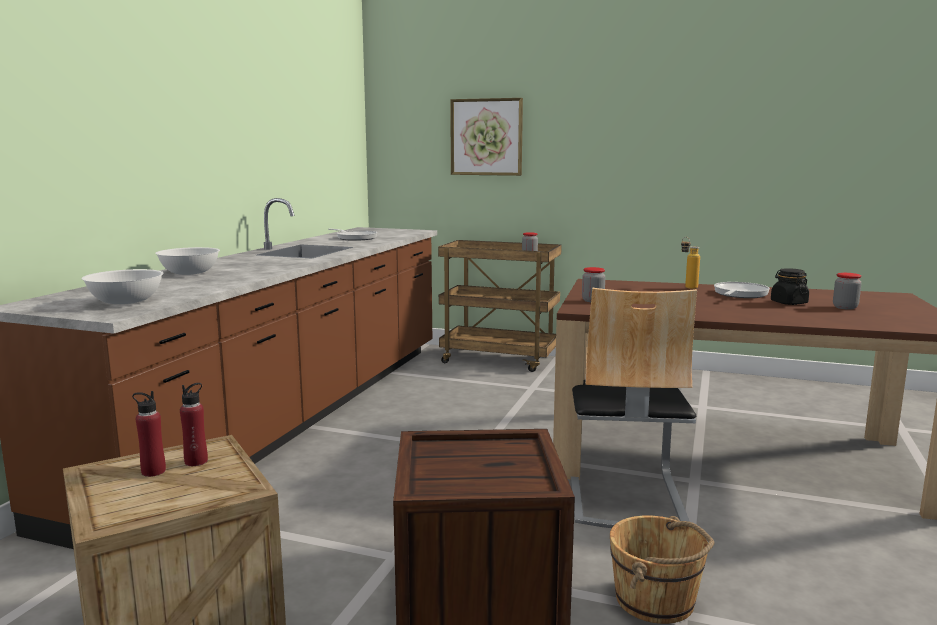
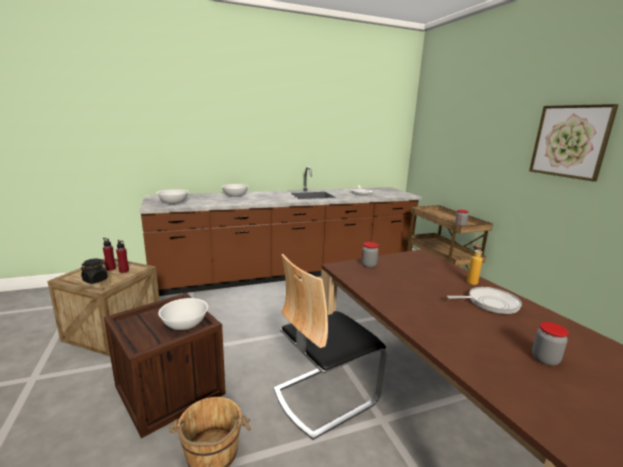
camera: 50 degrees right, 5 degrees up
picture [450,98,523,176] -> picture moved to [529,104,619,182]
black jar [771,268,809,305] -> black jar moved to [81,258,108,284]
none -> white bowl [158,298,208,330]

